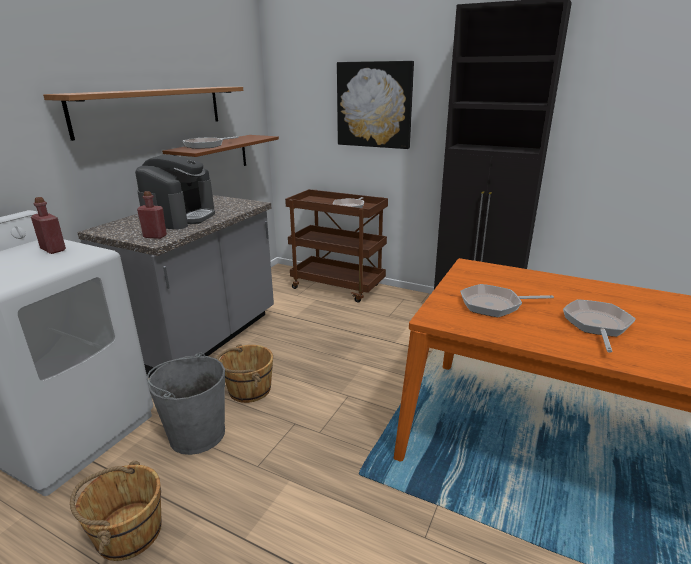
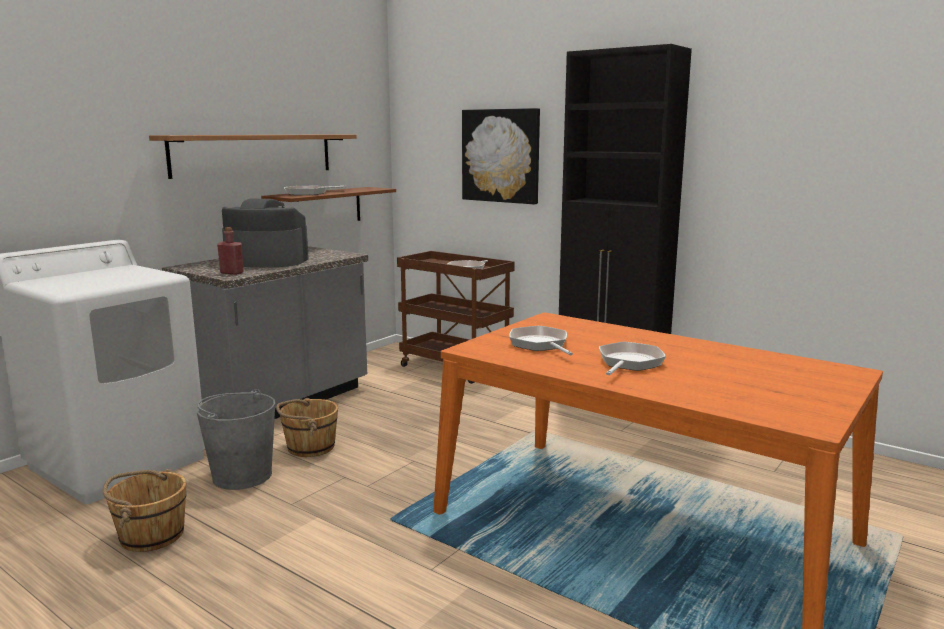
camera: 10 degrees right, 10 degrees down
red bottle [31,197,66,254] -> none
coffee machine [135,155,215,230] -> coffee machine turned 105 degrees counterclockwise [222,199,309,268]
frying pan [460,284,554,317] -> frying pan turned 60 degrees clockwise [509,326,573,355]

